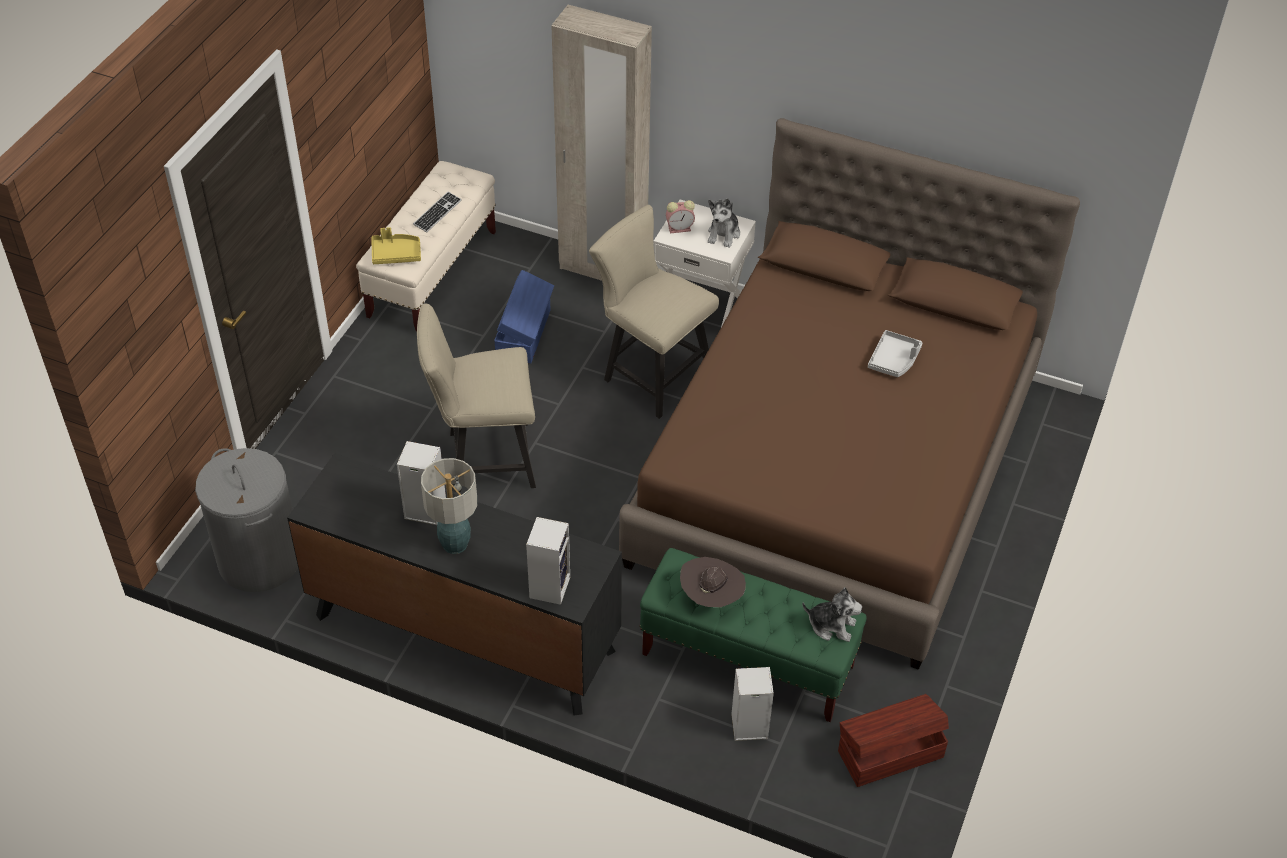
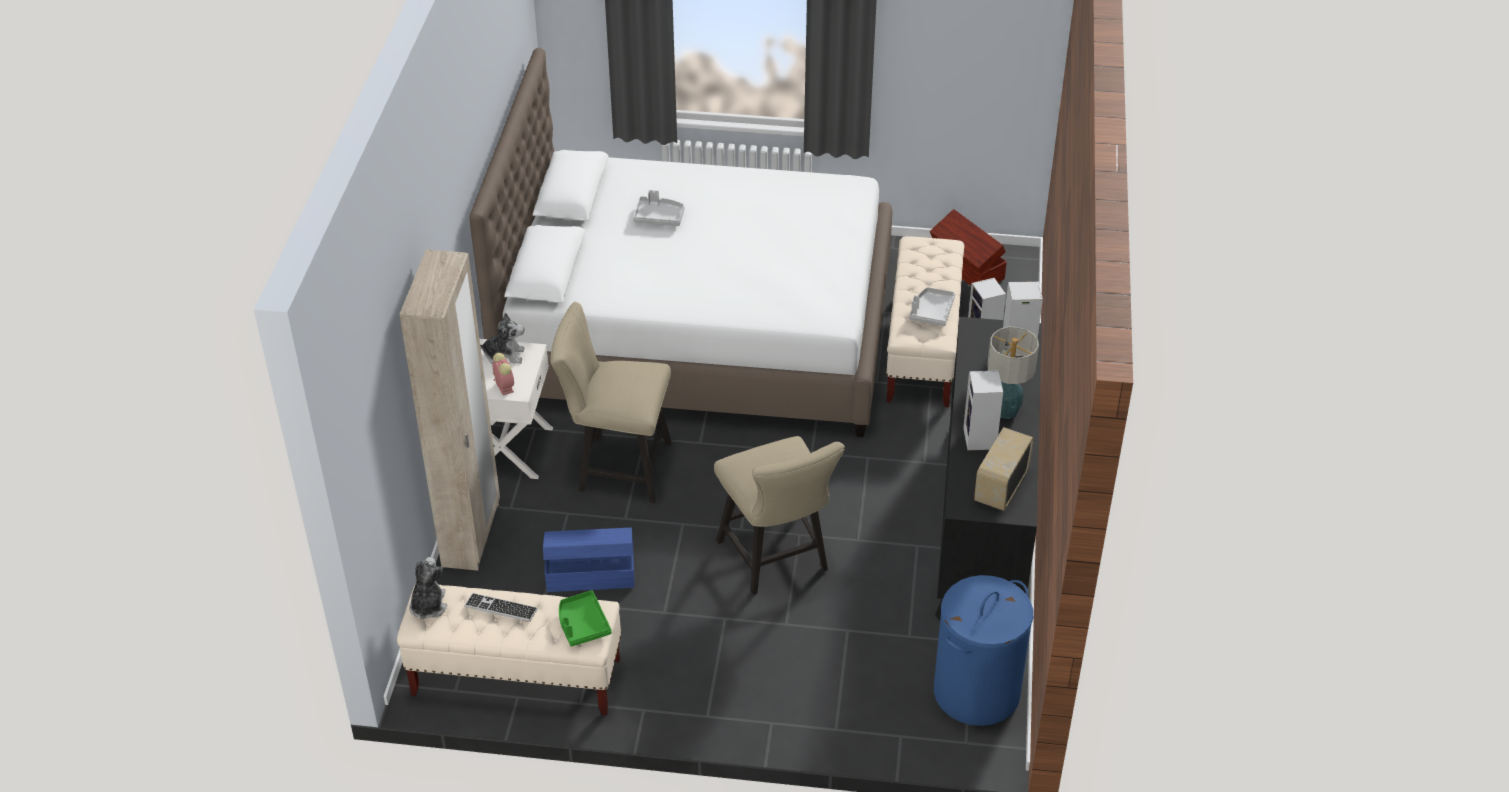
camera: 105 degrees left, 5 degrees down
grey laundry basket [195,448,298,592] -> blue laundry basket [934,575,1033,726]
yellow tray [371,227,421,264] -> green tray [559,590,612,647]
beige chair [589,205,719,419] -> beige chair turned 75 degrees clockwise [550,302,672,503]
brown bed [619,118,1080,670] -> white bed [470,47,893,437]
green bench [639,548,867,722] -> beige bench [886,237,964,407]
brown hat [680,557,746,607] -> grey tray [909,287,955,326]
plush toy [802,587,862,642] -> plush toy moved to [409,557,447,619]
none -> radio [974,427,1034,511]

